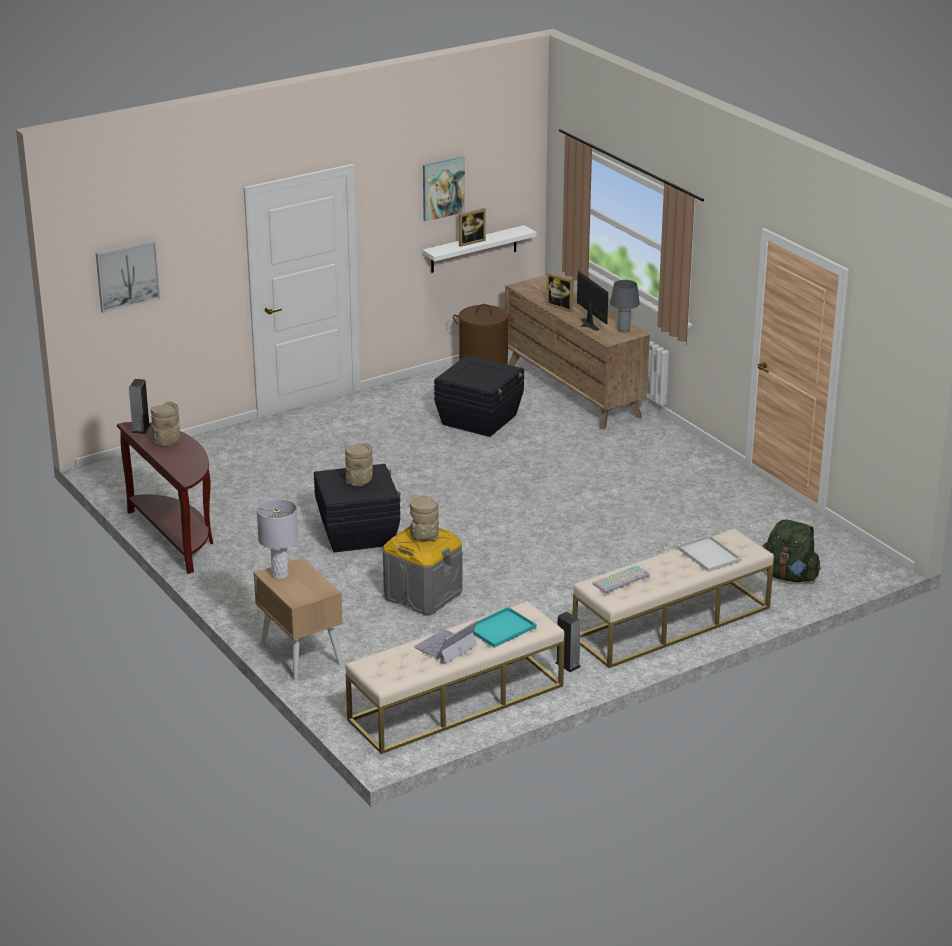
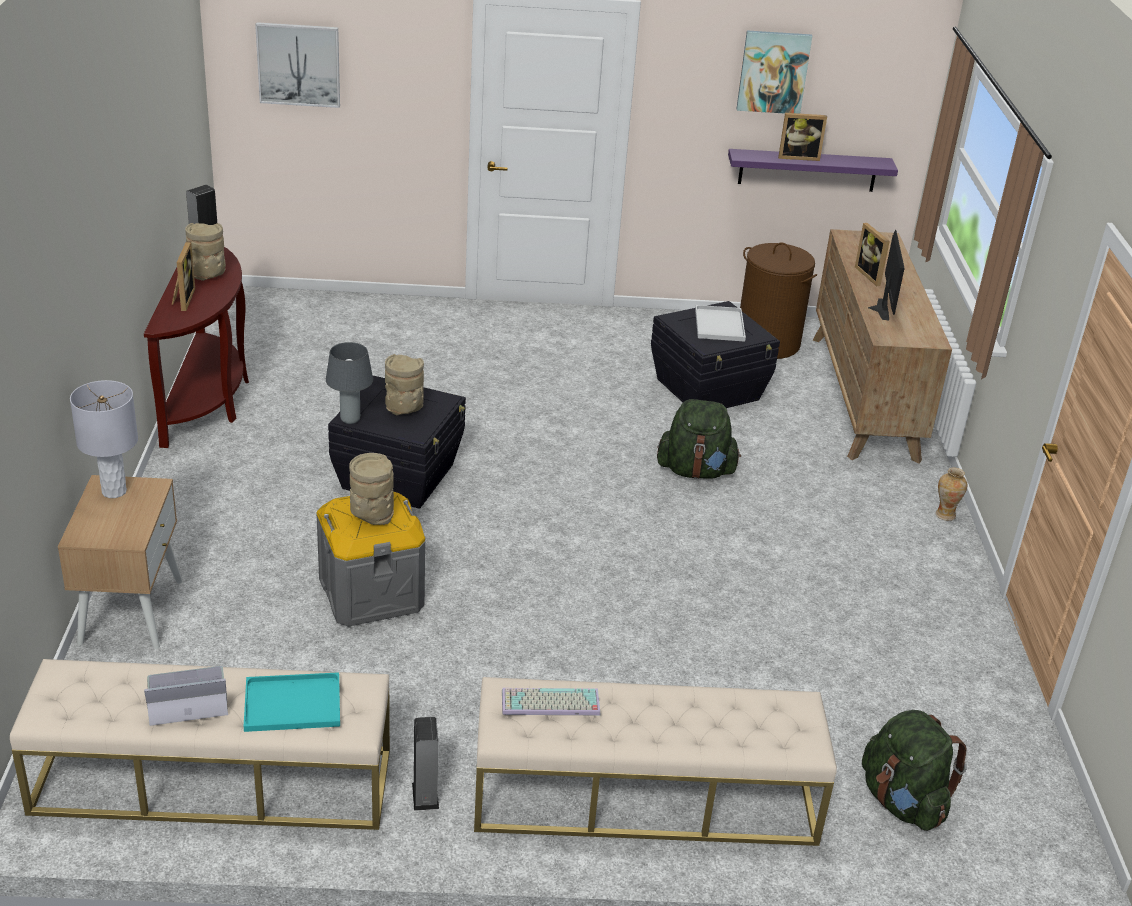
camera: 30 degrees right, 5 degrees up
white shelf [423,225,537,273] -> purple shelf [728,149,898,192]
grey table lamp [610,280,640,332] -> grey table lamp moved to [326,342,373,424]
white tray [677,535,741,572] -> white tray moved to [695,305,746,342]
none -> picture frame [172,241,195,311]
none -> green backpack [657,399,741,479]
none -> vase [935,467,967,521]

